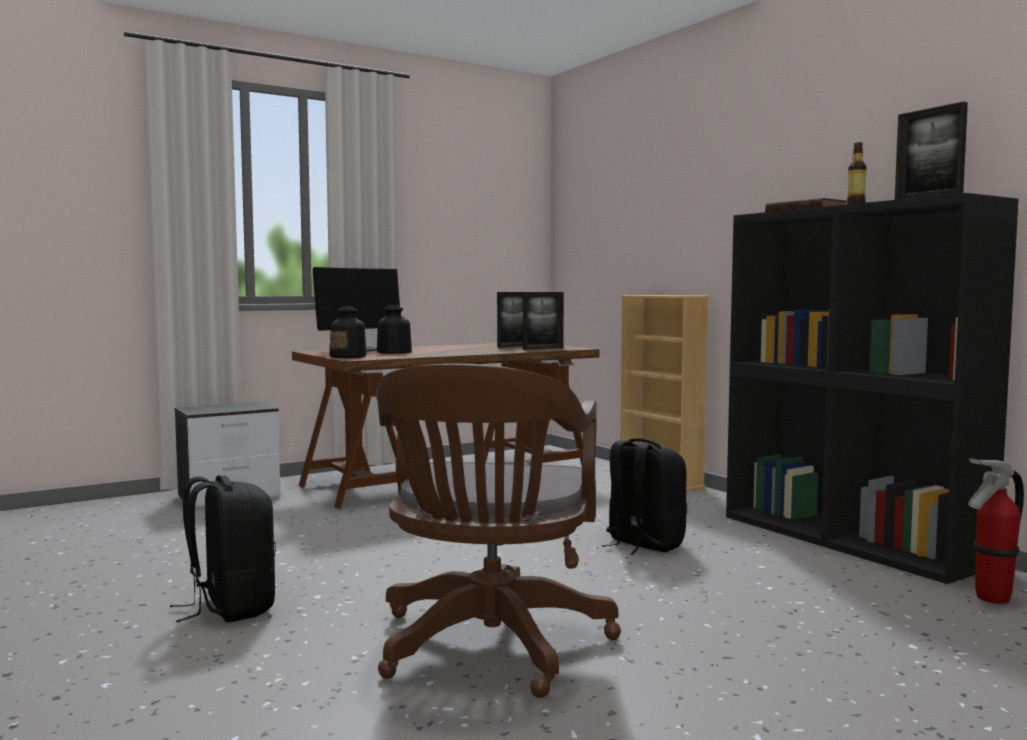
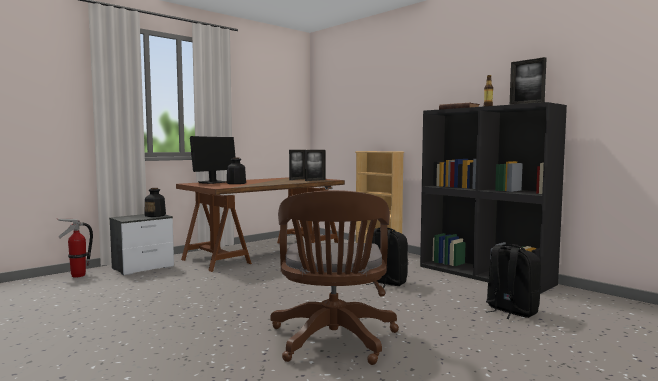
camera: 10 degrees left, 0 degrees up
black backpack [170,475,276,622] -> black backpack moved to [486,244,541,319]
bottle [329,306,367,358] -> bottle moved to [144,188,166,217]
fire extinguisher [968,458,1024,604] -> fire extinguisher moved to [57,219,93,278]

